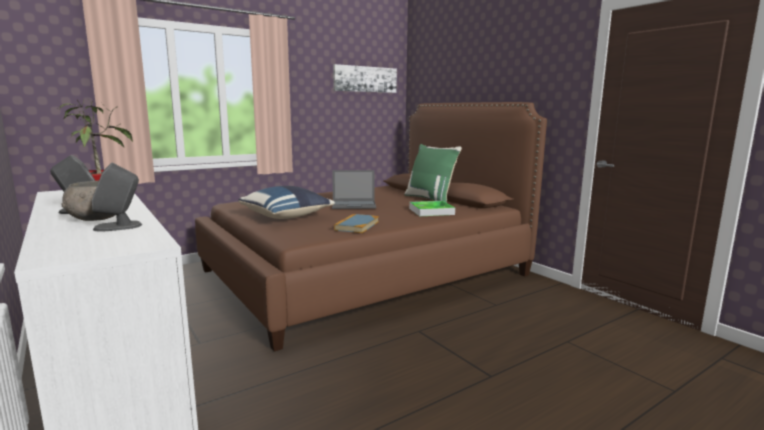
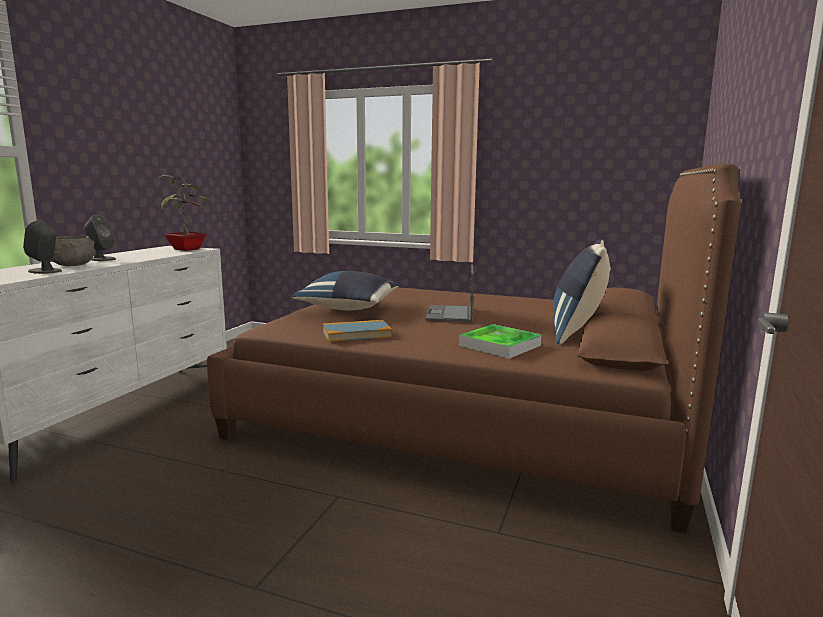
camera: 55 degrees right, 0 degrees up
laptop [332,170,376,209] -> laptop turned 45 degrees clockwise [425,264,474,322]
picture [333,64,397,93] -> none
green pillow [404,144,462,203] -> blue pillow [553,239,611,345]

